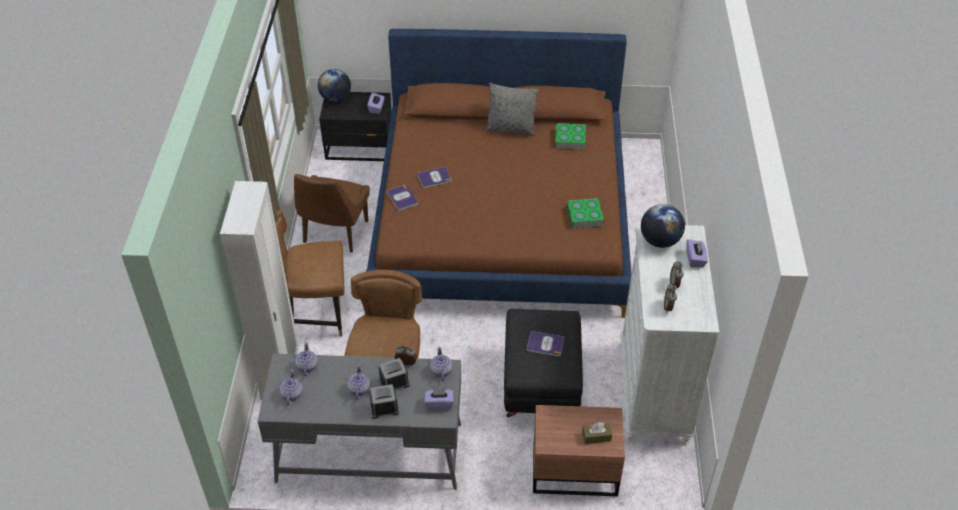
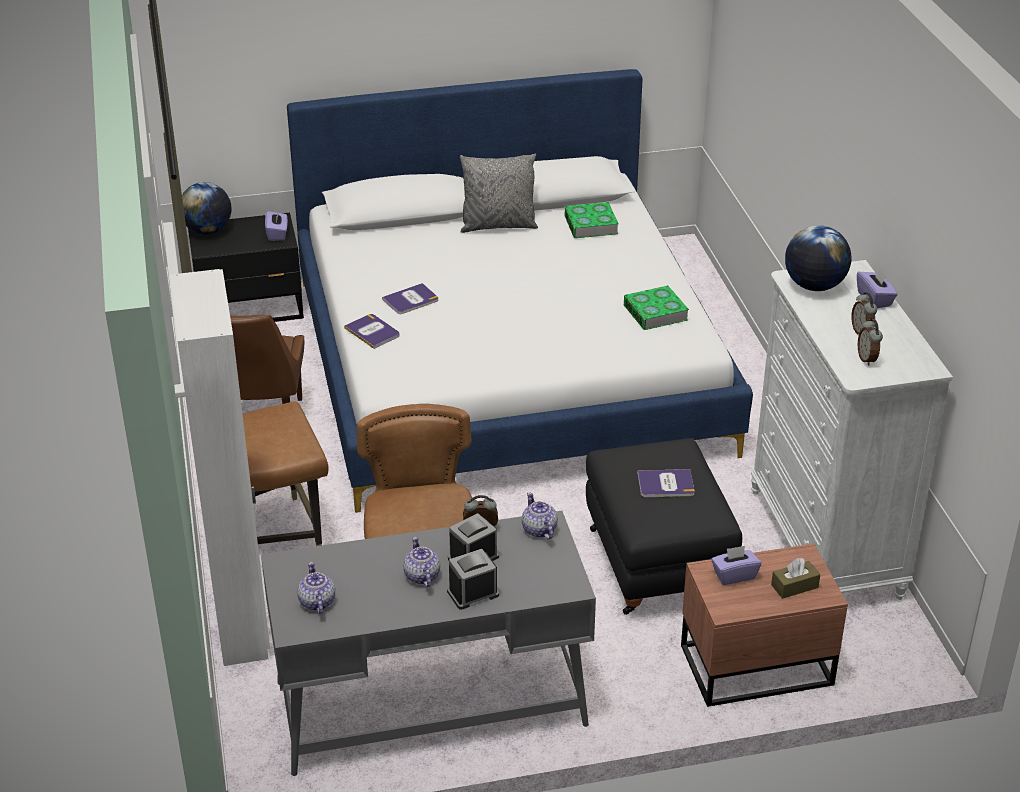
camera: 15 degrees left, 10 degrees down
teapot [295,342,318,377] -> none
brown bed [366,29,631,318] -> white bed [287,69,753,513]
purple tissue box [425,388,454,410] -> purple tissue box moved to [711,546,761,585]

